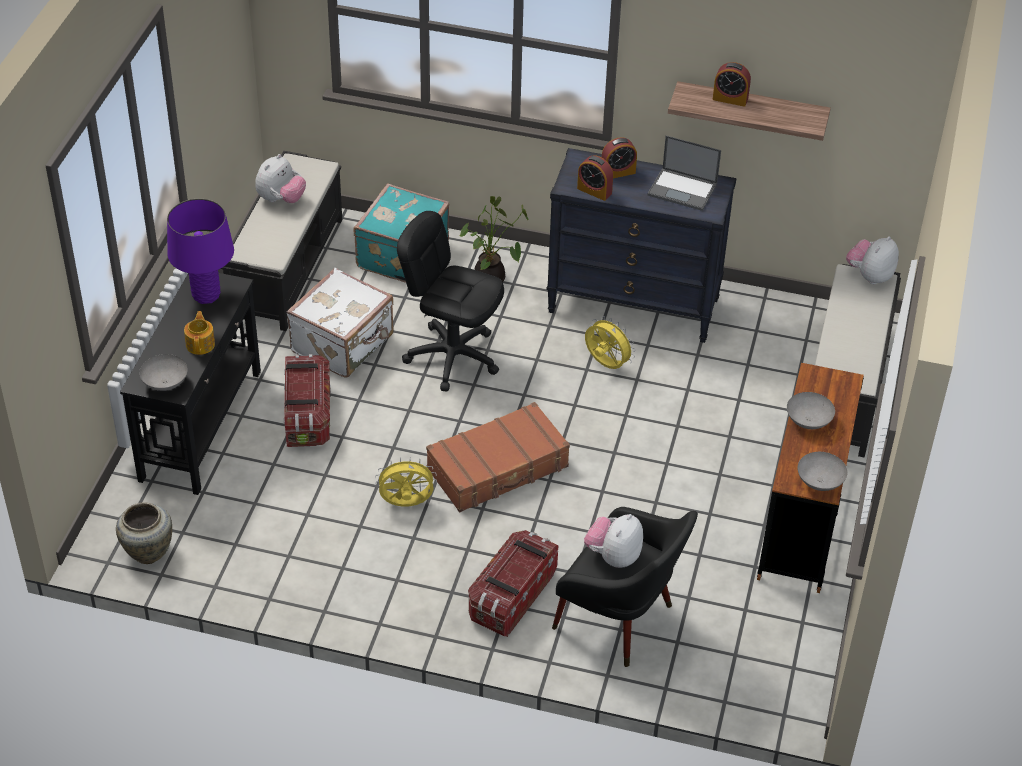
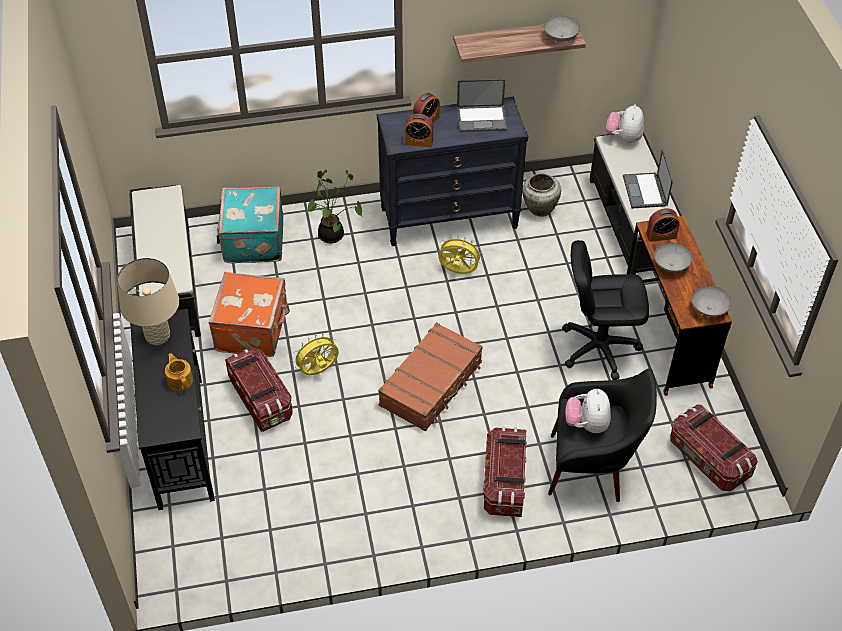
camera: 25 degrees left, 5 degrees up
beige vase [116,502,172,564] -> beige vase moved to [522,173,561,217]
grey bowl [139,354,188,391] -> grey bowl moved to [544,15,580,42]
purple table lamp [167,199,234,304] -> beige table lamp [117,258,179,345]
plush toy [255,154,306,203] -> none
white suitcase [287,268,394,378] -> orange suitcase [209,272,290,357]
yellow fan [375,457,437,507] -> yellow fan moved to [292,333,339,375]
black office chair [397,211,504,391] -> black office chair moved to [562,240,649,380]
alarm clock [713,62,751,107] -> alarm clock moved to [646,208,680,242]
none -> laptop [623,149,673,209]
none -> storage box [670,405,758,492]

